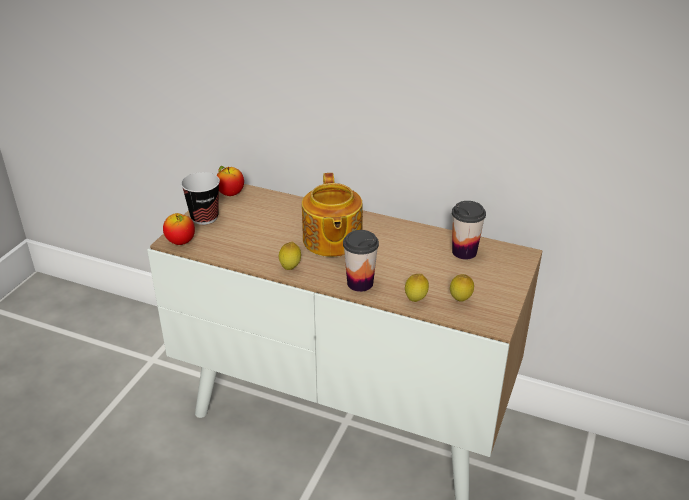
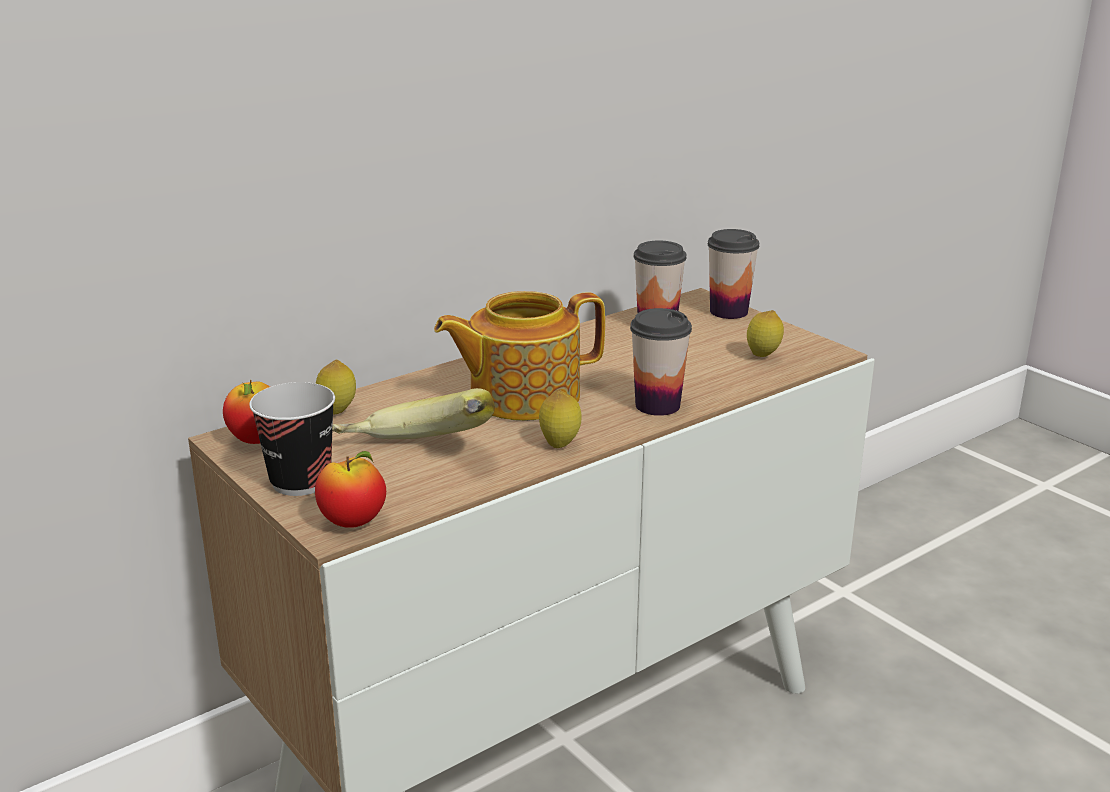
camera: 60 degrees left, 10 degrees down
teapot [302,173,363,257] -> teapot turned 135 degrees clockwise [434,291,605,421]
lemon [405,274,429,302] -> lemon moved to [316,360,356,415]
none -> banana [332,388,495,439]
none -> cup [708,229,759,319]

